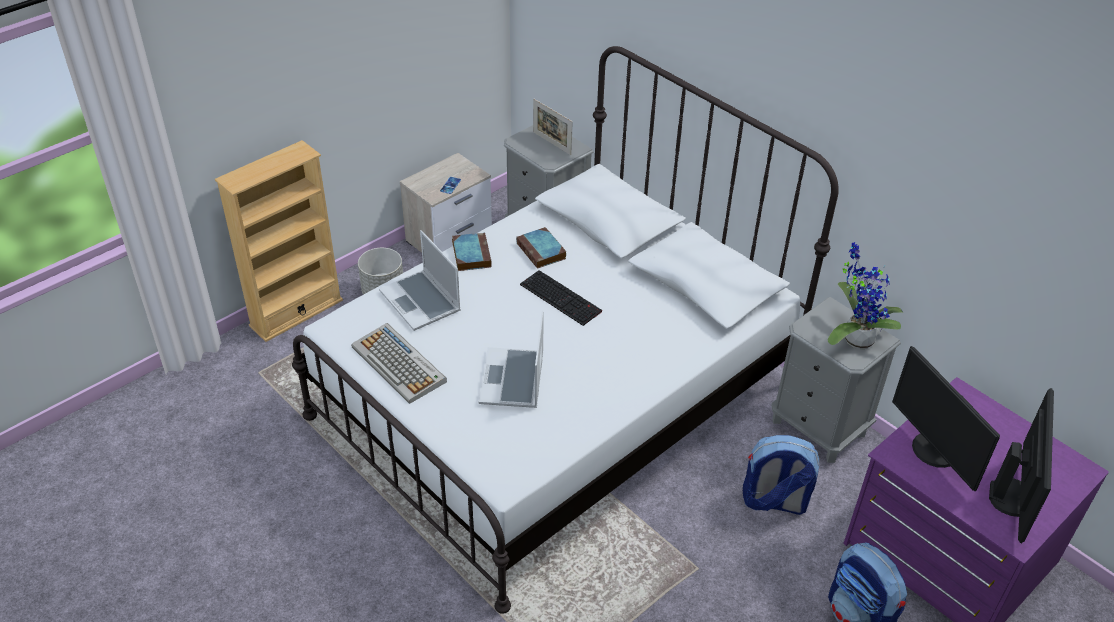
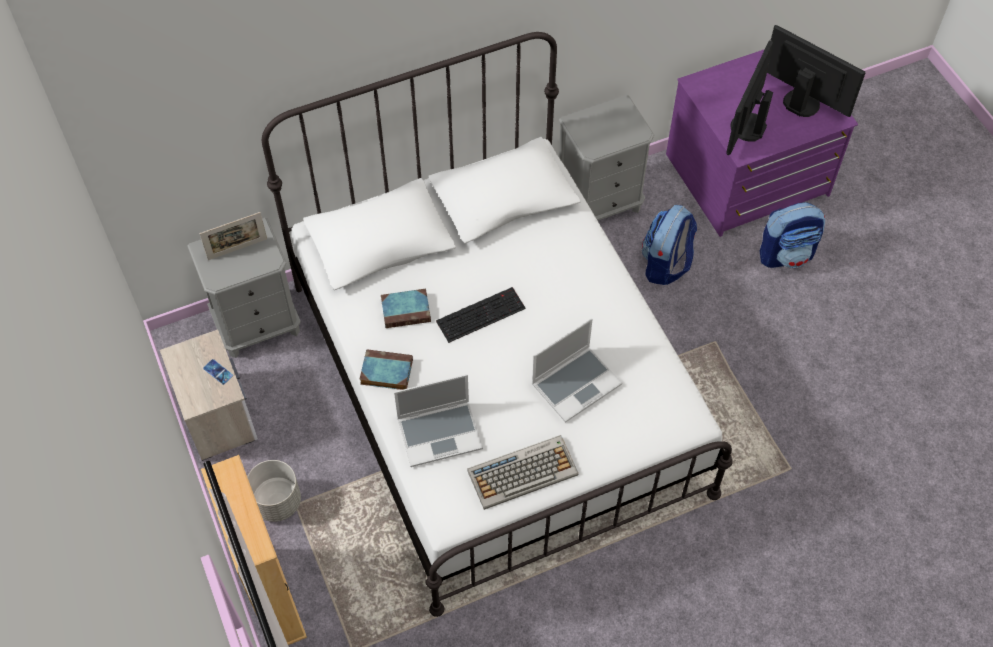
camera: 70 degrees left, 15 degrees up
laptop [479,311,544,408] -> laptop turned 60 degrees counterclockwise [532,318,622,423]
potted plant [827,242,903,349] -> none
monitor [892,346,1000,491] -> monitor turned 120 degrees clockwise [726,40,773,155]

